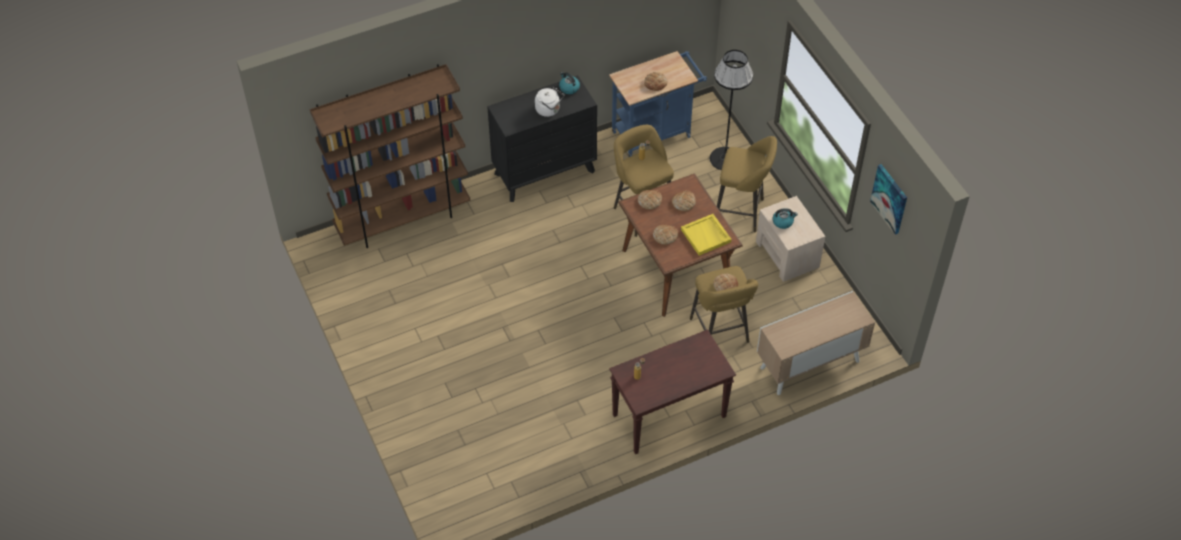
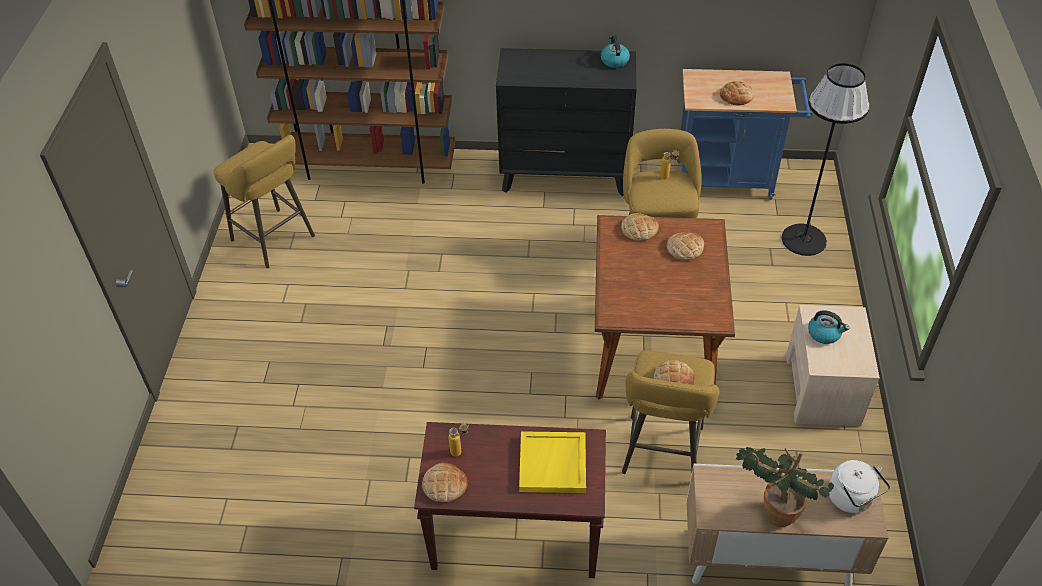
camera: 30 degrees right, 5 degrees down
white kettle [535,88,564,117] -> white kettle moved to [828,460,890,513]
bread [653,224,678,245] -> bread moved to [422,463,468,502]
yellow tray [681,214,731,256] -> yellow tray moved to [519,431,586,493]
yellow stool [717,136,777,232] -> yellow stool moved to [214,135,315,268]
picture [870,164,907,234] -> none
none -> potted plant [736,447,834,527]

